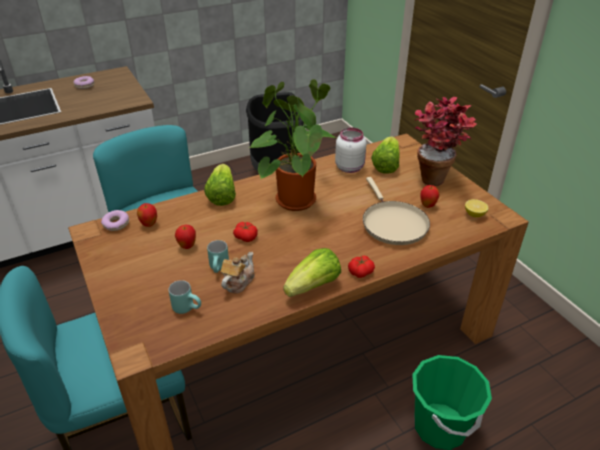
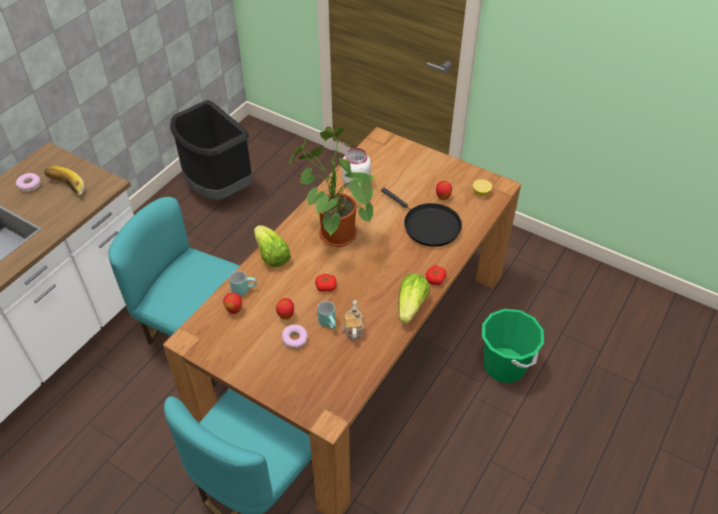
camera: 30 degrees left, 10 degrees up
donut [101,210,129,231] -> donut moved to [282,325,308,348]
turquoise mug [168,280,201,314] -> turquoise mug moved to [229,271,257,296]
beige frying pan [363,177,430,245] -> black frying pan [381,188,462,247]
lettuce [371,136,400,174] -> none
potted plant [415,97,477,186] -> none
none -> banana [44,166,85,196]

